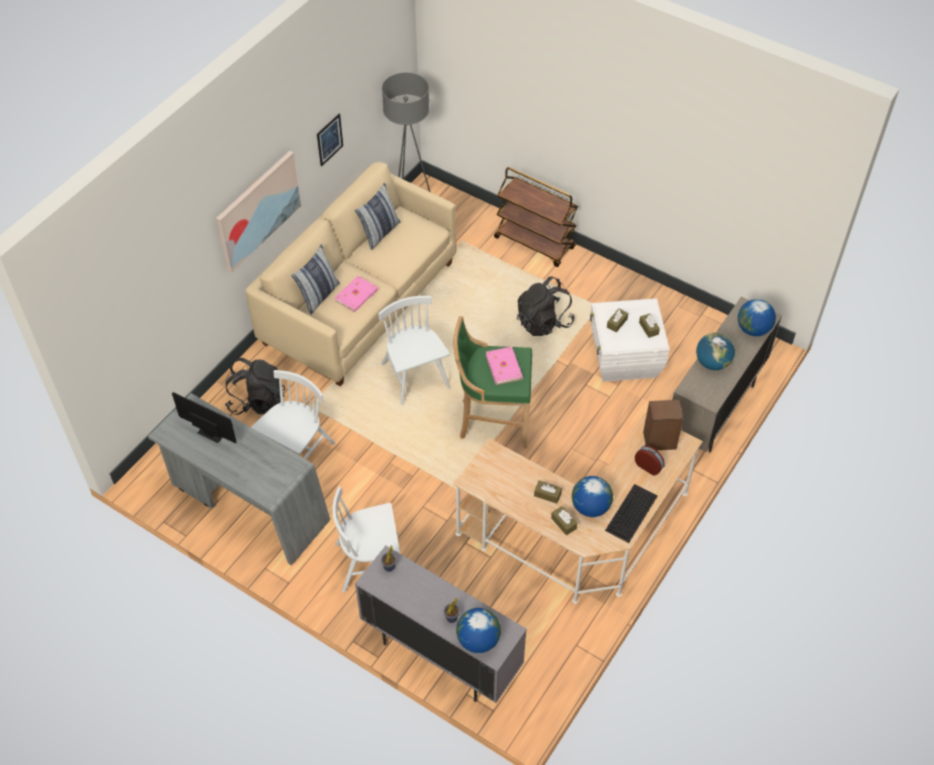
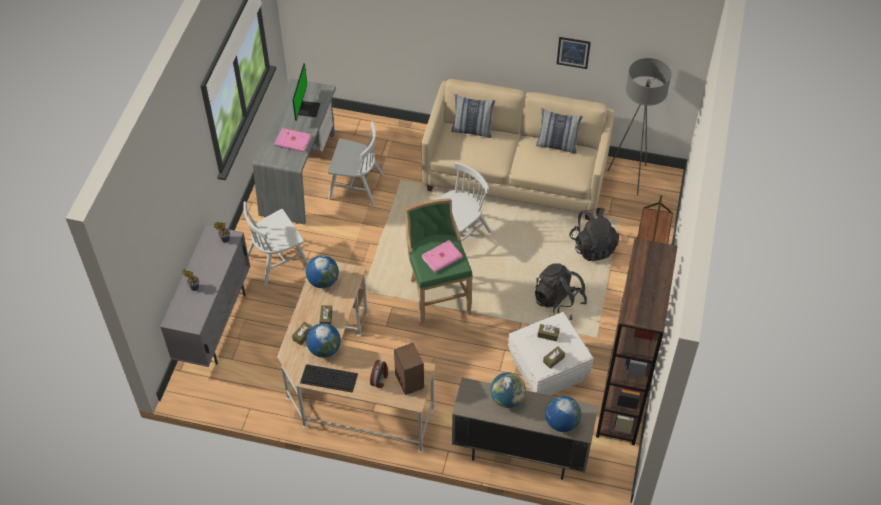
camera: 70 degrees right, 0 degrees up
picture [216,151,301,273] -> none
black backpack [225,358,285,415] -> black backpack moved to [569,208,619,261]
white chair [333,487,400,592] -> white chair turned 90 degrees counterclockwise [243,201,308,286]
pink book [335,276,378,312] -> pink book moved to [274,128,312,152]
globe [456,608,501,653] -> globe moved to [306,255,339,288]
none -> brown bookcase [596,238,678,445]

